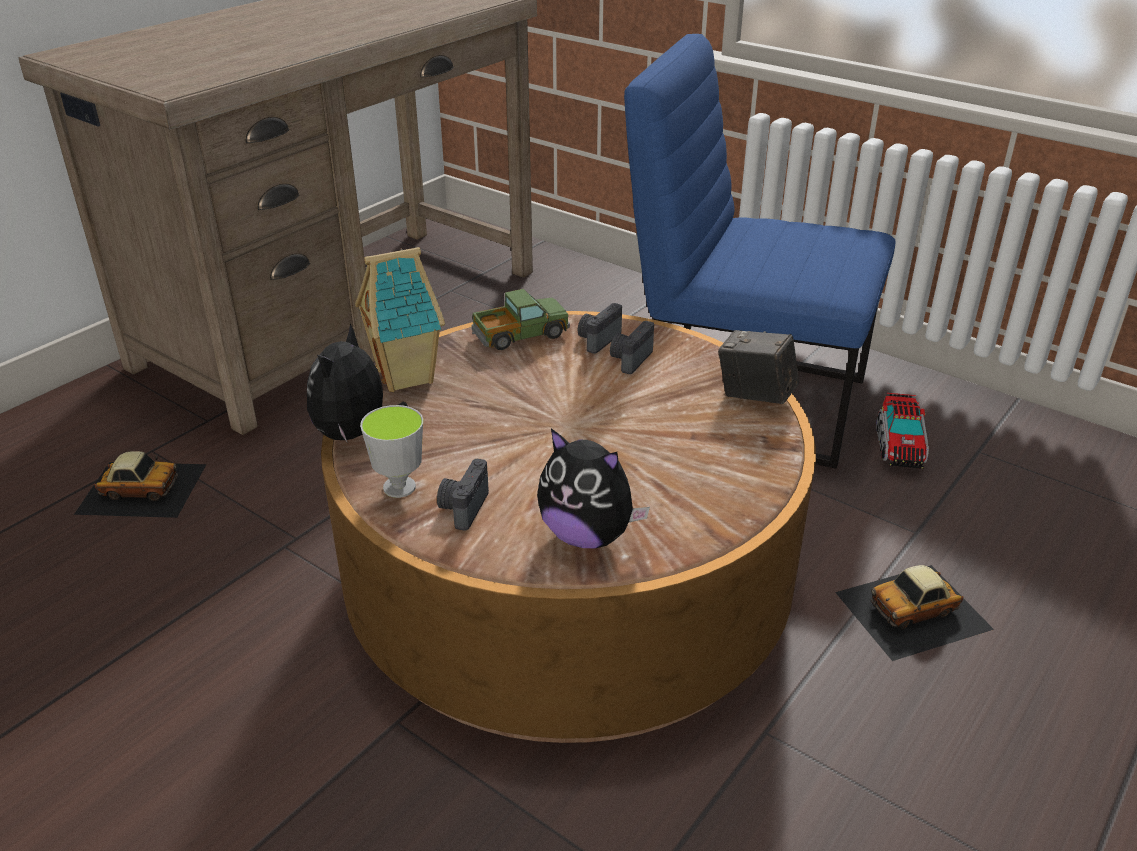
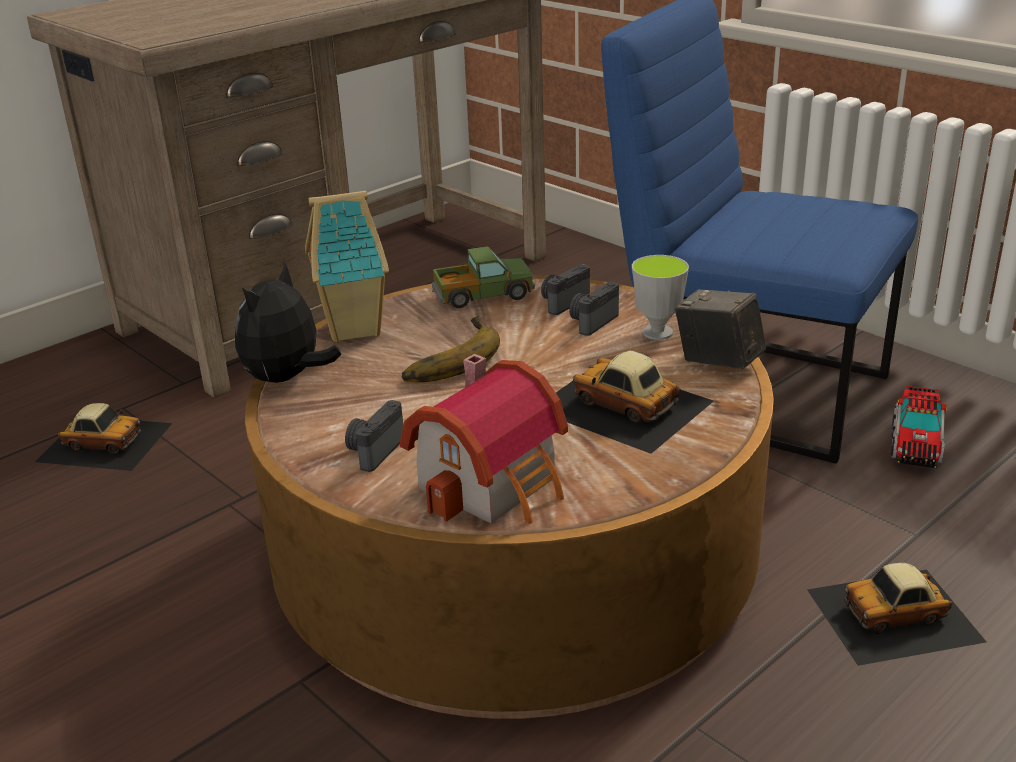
camera: 10 degrees right, 5 degrees down
cup [360,405,423,498] -> cup moved to [632,255,689,340]
plush toy [537,428,650,548] -> toy house [400,354,568,524]
none -> banana [402,316,500,382]
none -> toy car [556,351,714,454]

